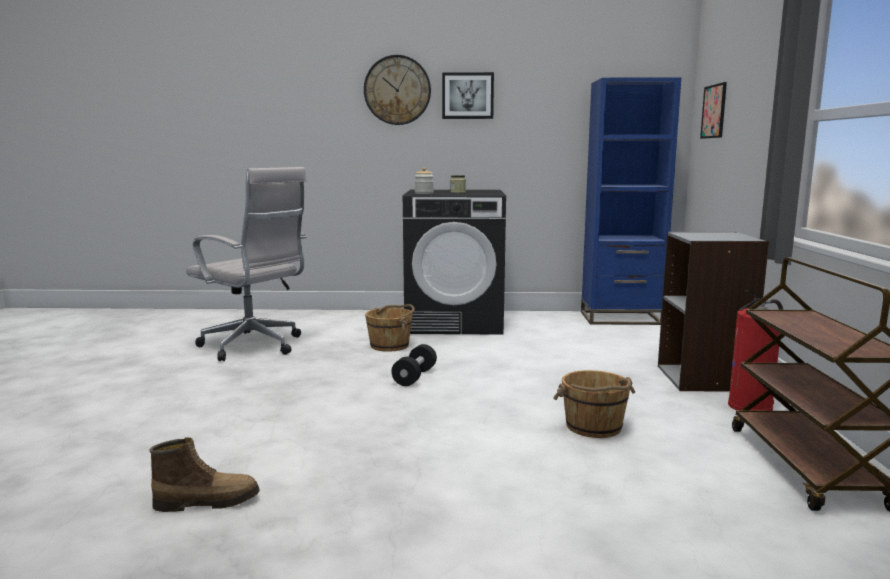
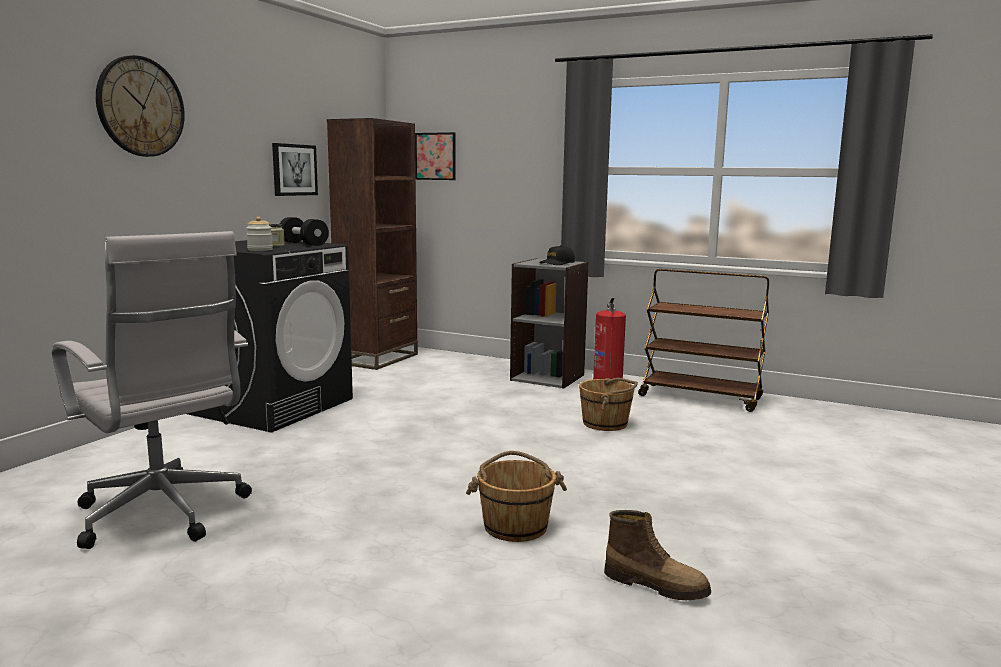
camera: 65 degrees left, 0 degrees up
boot [149,438,260,512] -> boot turned 105 degrees clockwise [604,510,711,600]
white office chair [186,167,307,361] -> white office chair turned 75 degrees clockwise [52,231,252,549]
brown bucket [365,304,415,352] -> brown bucket moved to [466,451,567,542]
black dumbbell [391,344,437,386] -> black dumbbell moved to [280,217,329,246]
picture [442,72,494,119] -> picture moved to [272,143,318,196]
blue bookcase [581,77,681,325] -> brown bookcase [327,118,418,370]
none -> black cap [540,245,575,265]

